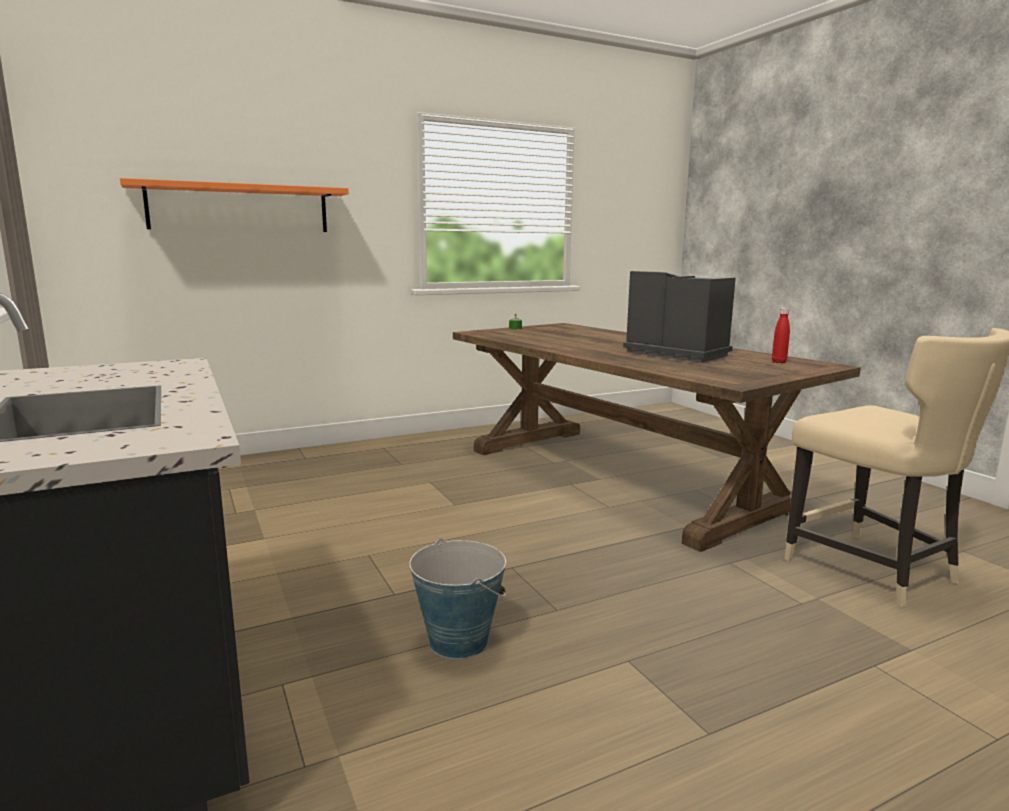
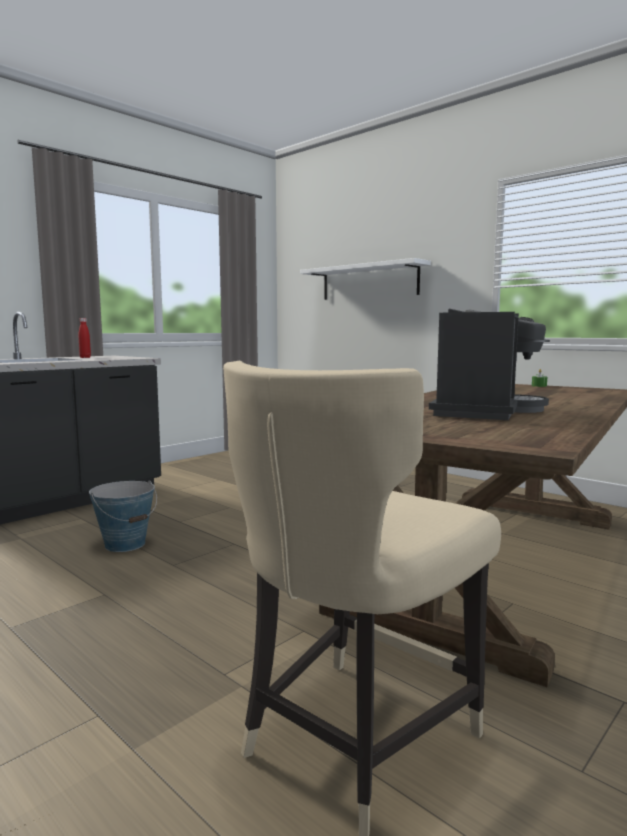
camera: 70 degrees right, 5 degrees down
orange shelf [120,178,349,232] -> white shelf [300,258,431,300]
red bottle [772,308,790,363] -> red bottle moved to [79,318,91,358]

